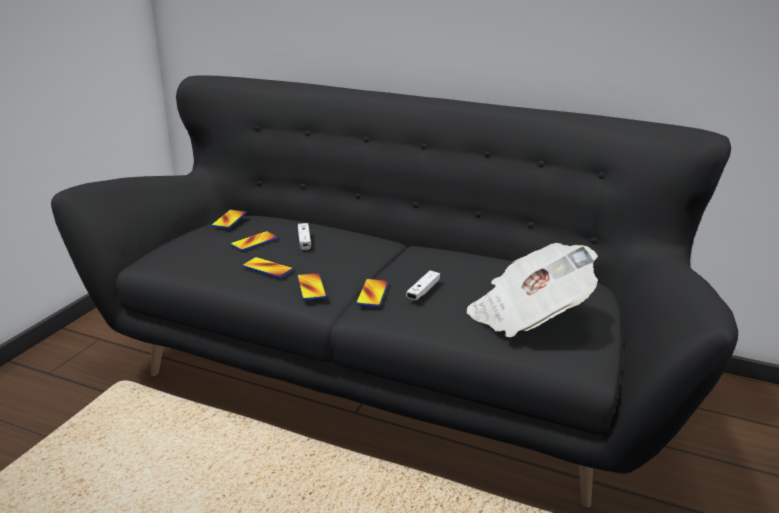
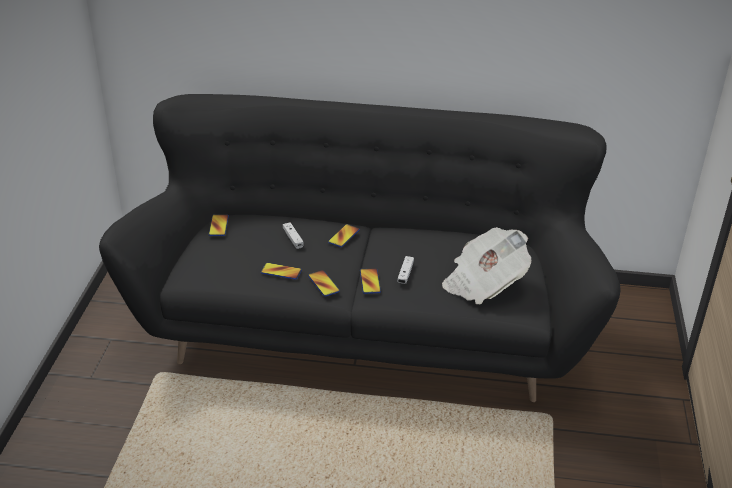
camera: 15 degrees left, 10 degrees up
phone [230,231,279,251] -> phone moved to [328,224,360,247]

